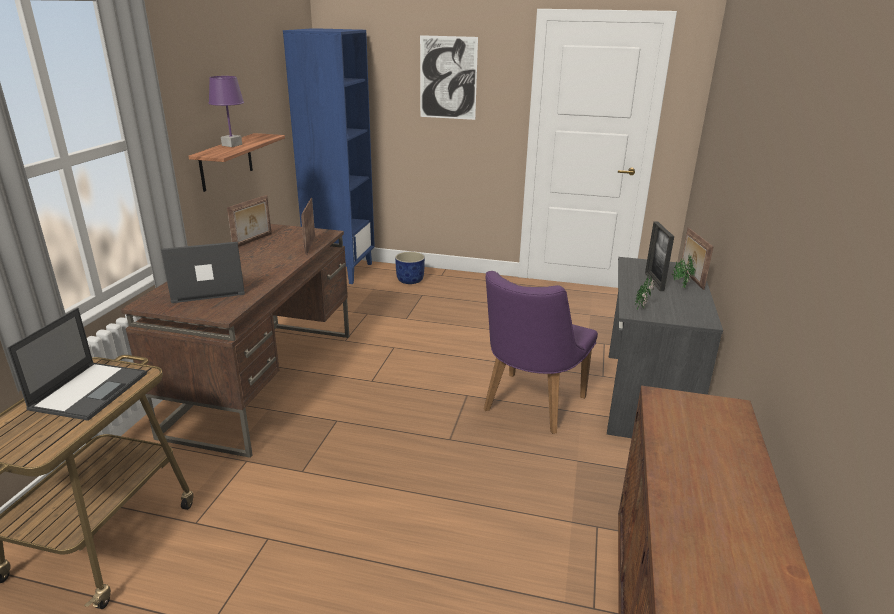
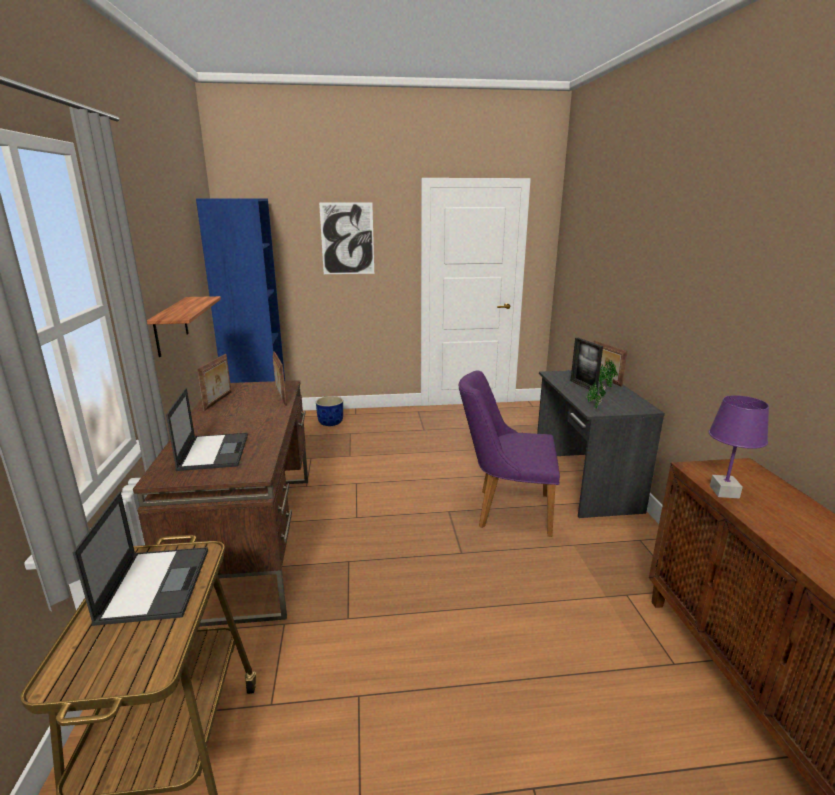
camera: 20 degrees left, 5 degrees down
laptop [161,242,245,303] -> laptop turned 120 degrees clockwise [166,388,248,471]
purple table lamp [209,76,244,147] -> purple table lamp moved to [709,395,769,499]
purple chair [484,271,598,434] -> purple chair turned 90 degrees clockwise [459,370,560,537]

